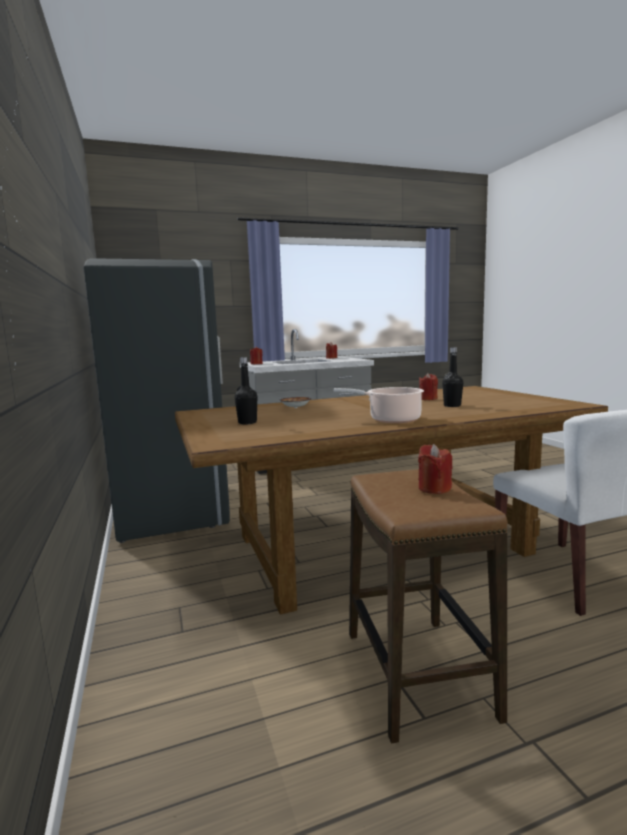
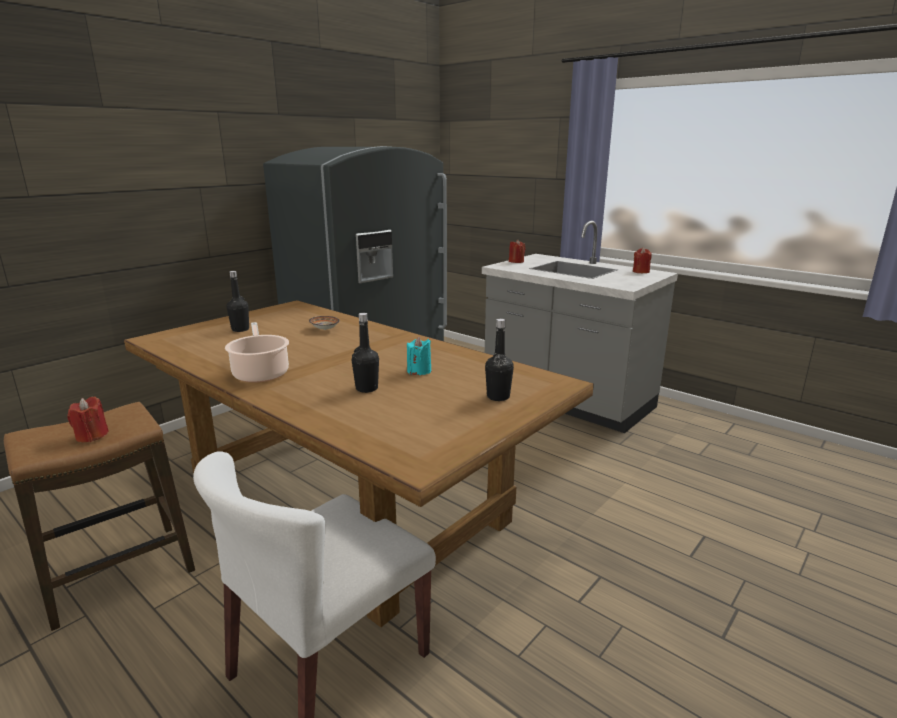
camera: 60 degrees right, 10 degrees up
red candle [419,373,438,400] -> turquoise candle [407,337,431,375]
none -> black bottle [485,319,514,401]

